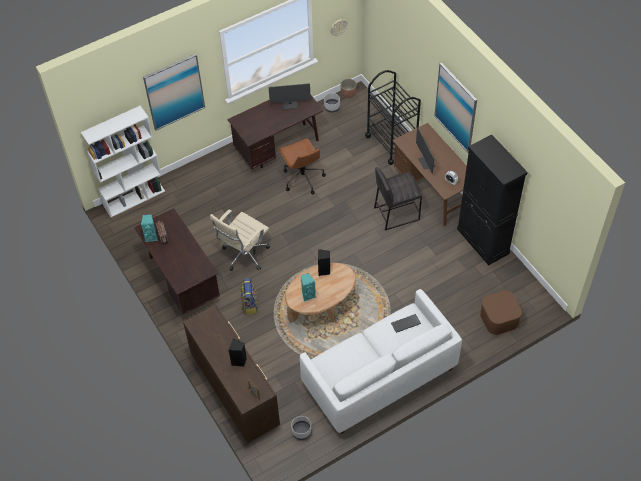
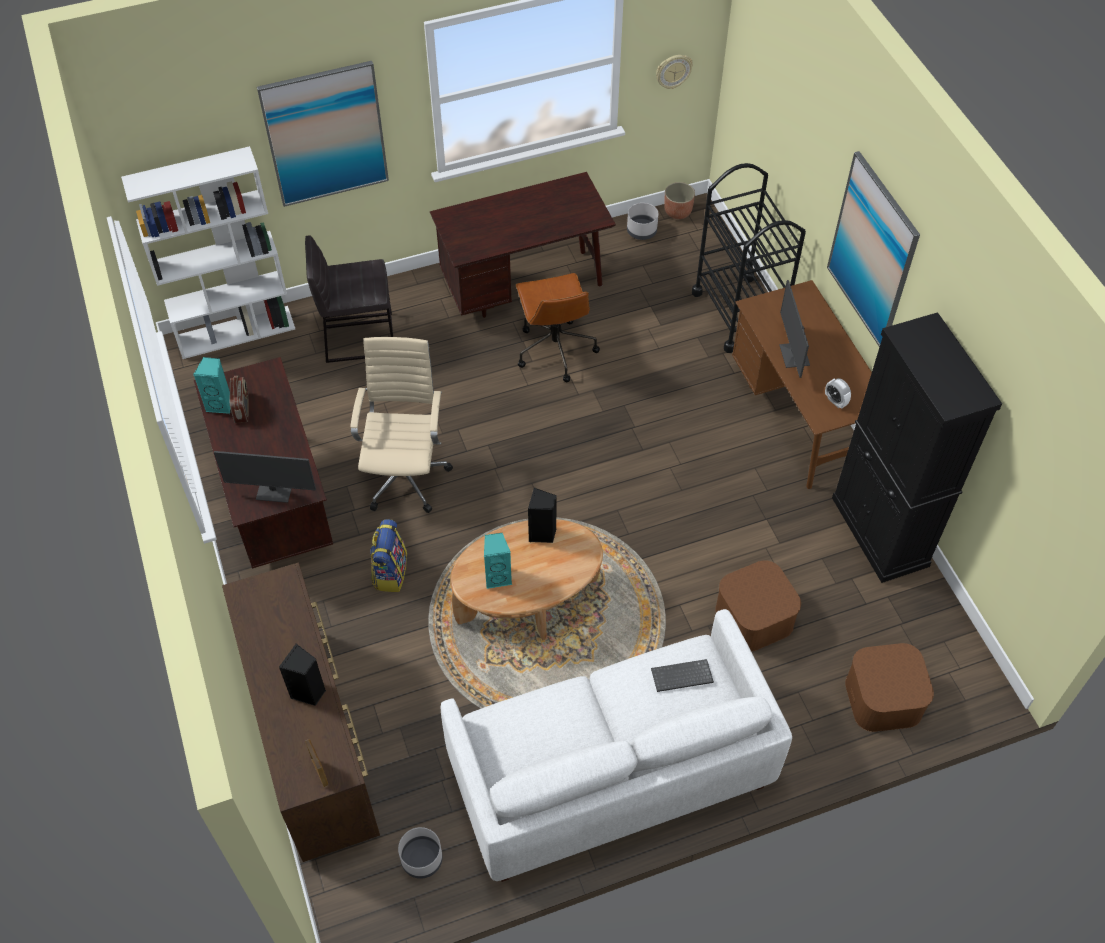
camera: 10 degrees right, 0 degrees up
beige office chair [210,209,270,271] -> beige office chair turned 135 degrees clockwise [350,337,453,513]
monitor [269,83,311,109] -> monitor moved to [214,451,316,503]
grey stool [374,167,422,230] -> grey stool moved to [305,235,393,363]
none -> brown storage box [715,560,801,651]

